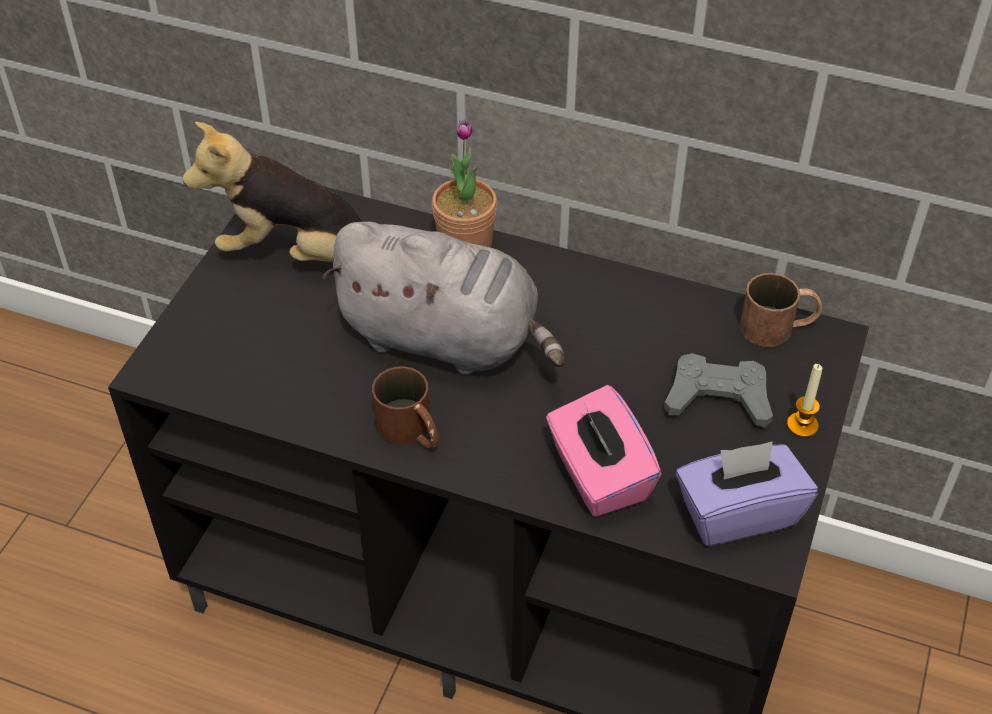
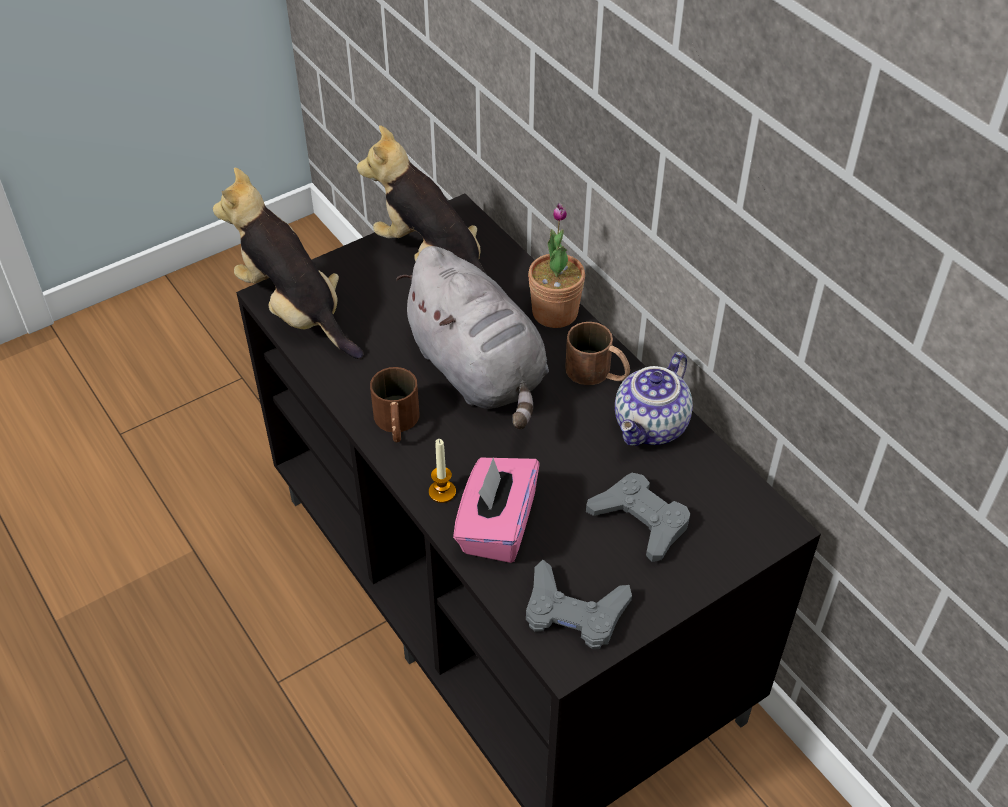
camera: 35 degrees right, 0 degrees up
purple tissue box [676,441,818,546] -> grey game controller [526,560,632,649]
brown mug [740,273,822,347] -> brown mug moved to [565,322,630,385]
candle [787,364,822,437] -> candle moved to [429,439,456,503]
none -> plush toy [213,168,363,359]
none -> teapot [615,352,693,446]

